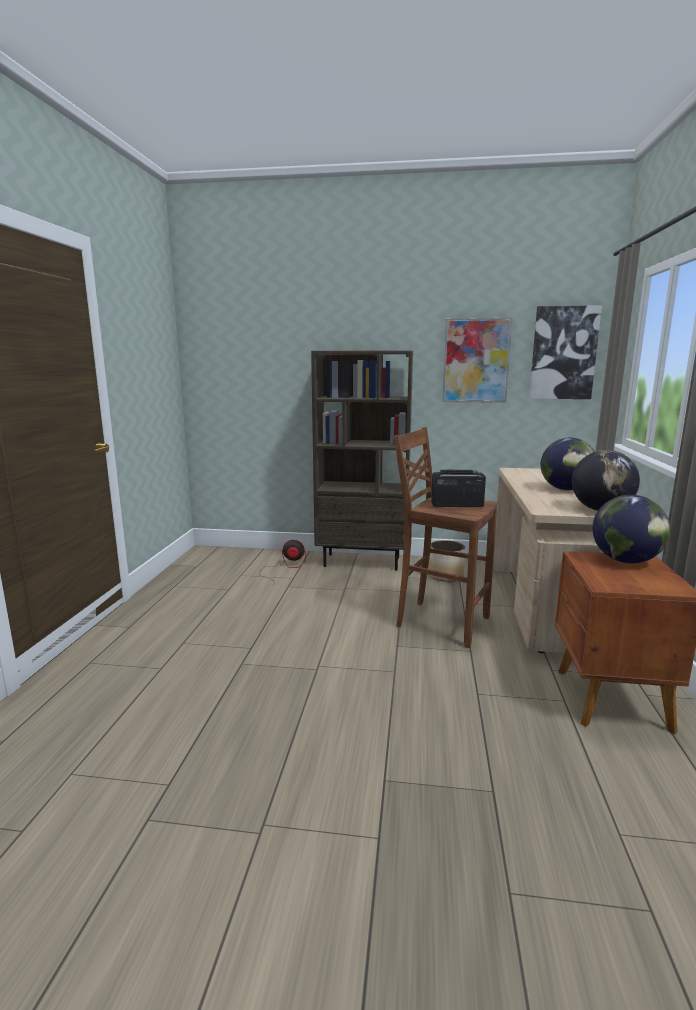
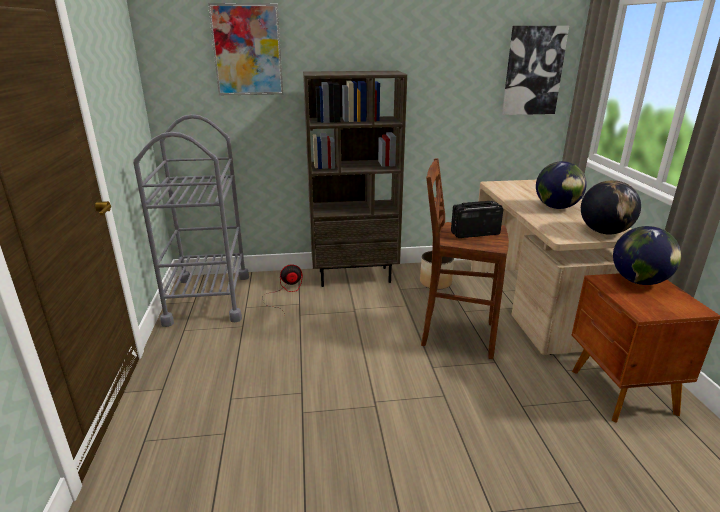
camera: 15 degrees left, 10 degrees up
picture [442,318,512,403] -> picture moved to [208,3,283,95]
none -> grey cart [133,114,249,327]

